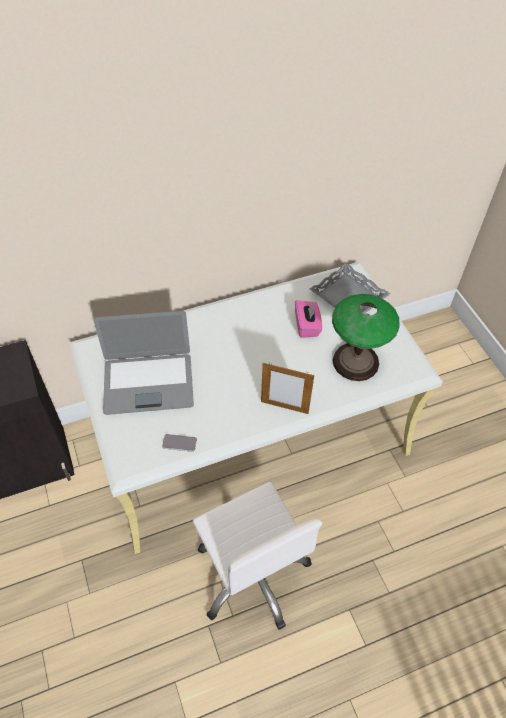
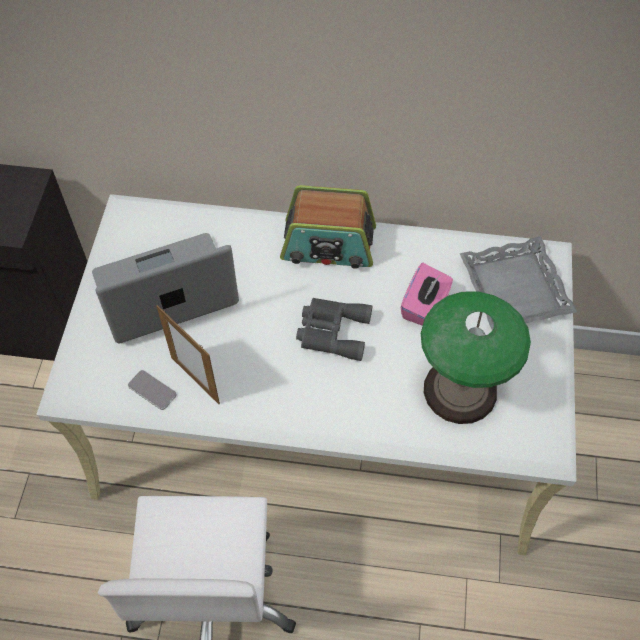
camera: 30 degrees right, 5 degrees up
laptop [94,311,194,415] -> laptop turned 135 degrees clockwise [92,233,239,343]
picture frame [261,363,314,414] -> picture frame moved to [157,305,220,404]
none -> radio [280,185,376,269]
none -> grey binoculars [296,298,372,361]

